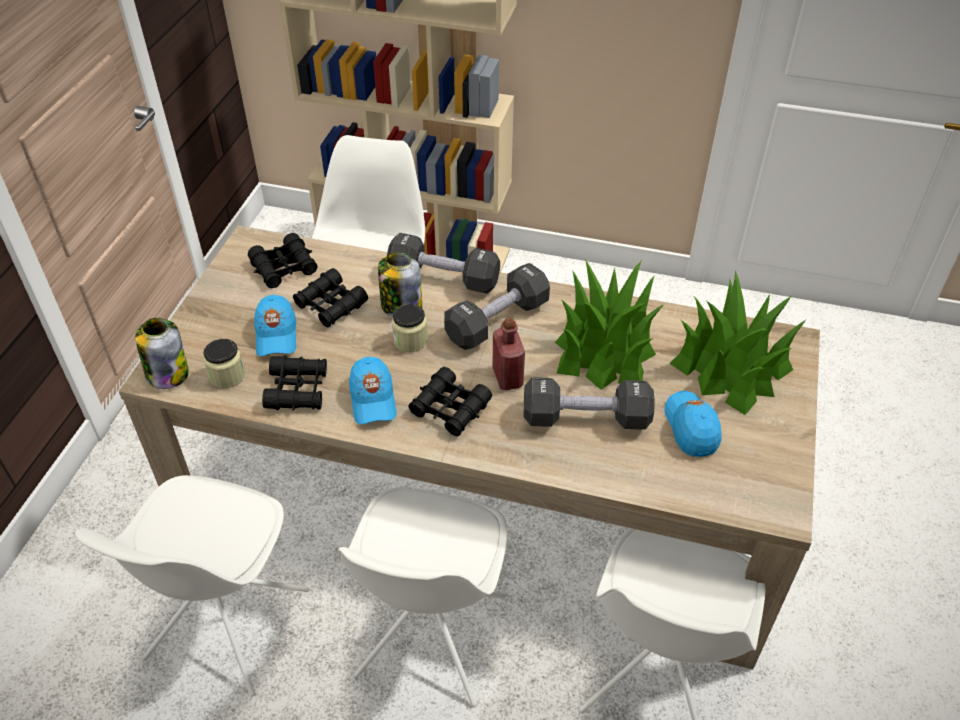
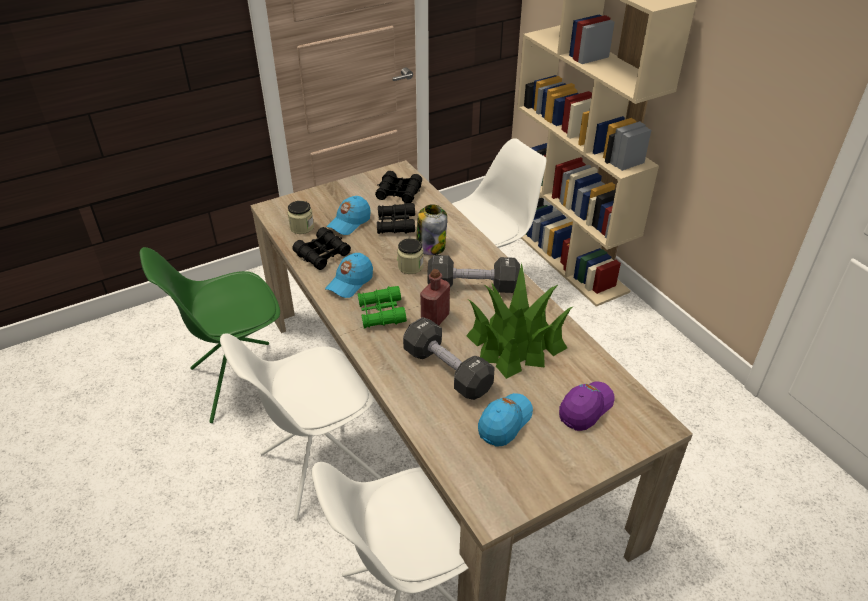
camera: 45 degrees right, 5 degrees down
white chair [75,475,309,697] -> green chair [140,247,280,423]
jar [135,318,189,389] -> none
black dumbbell [387,233,500,293] -> none
black binoculars [408,367,492,436] -> green binoculars [358,286,407,328]
potted plant [669,270,806,415] -> purple cap [559,381,615,431]

